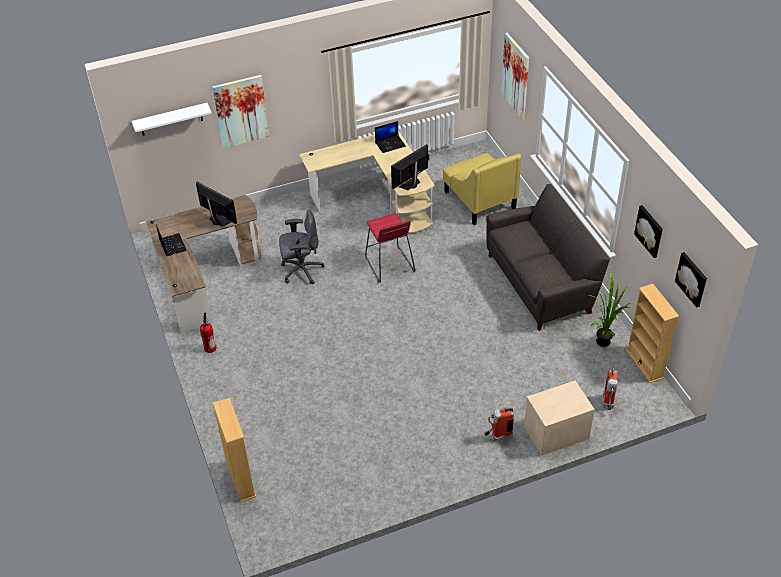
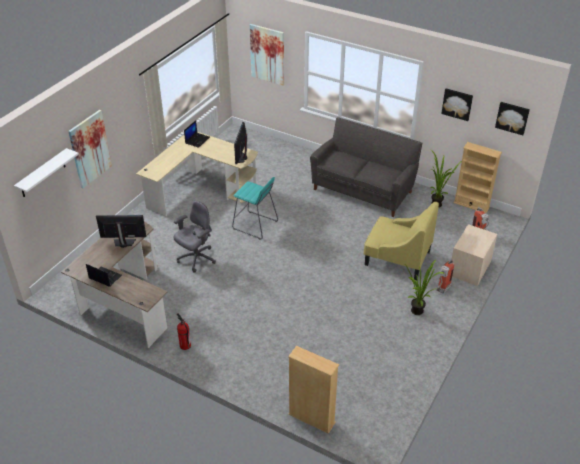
camera: 40 degrees left, 5 degrees down
red stool [365,213,416,282] -> turquoise stool [232,177,278,240]
yellow armchair [443,153,521,225] -> yellow armchair moved to [364,202,439,280]
none -> potted plant [406,260,444,315]

